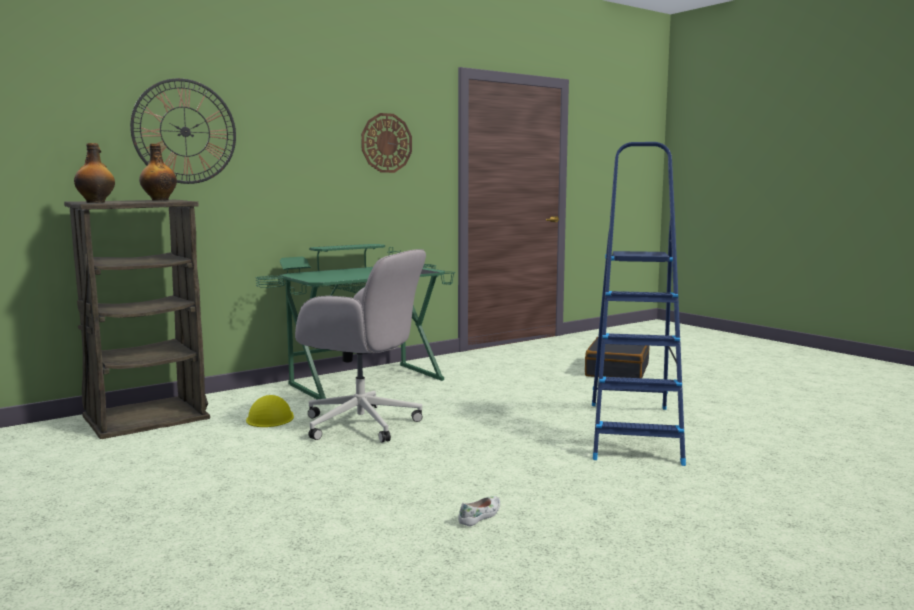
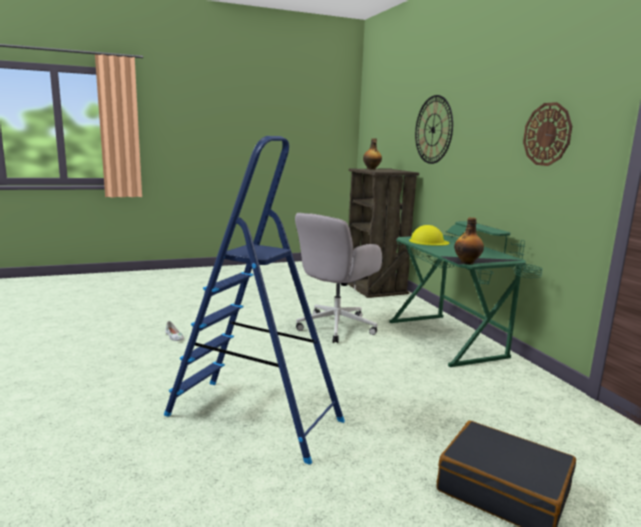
camera: 105 degrees right, 5 degrees up
bottle [139,144,177,201] -> bottle moved to [454,217,484,264]
yellow hard hat [246,395,294,427] -> yellow hard hat moved to [409,225,449,246]

